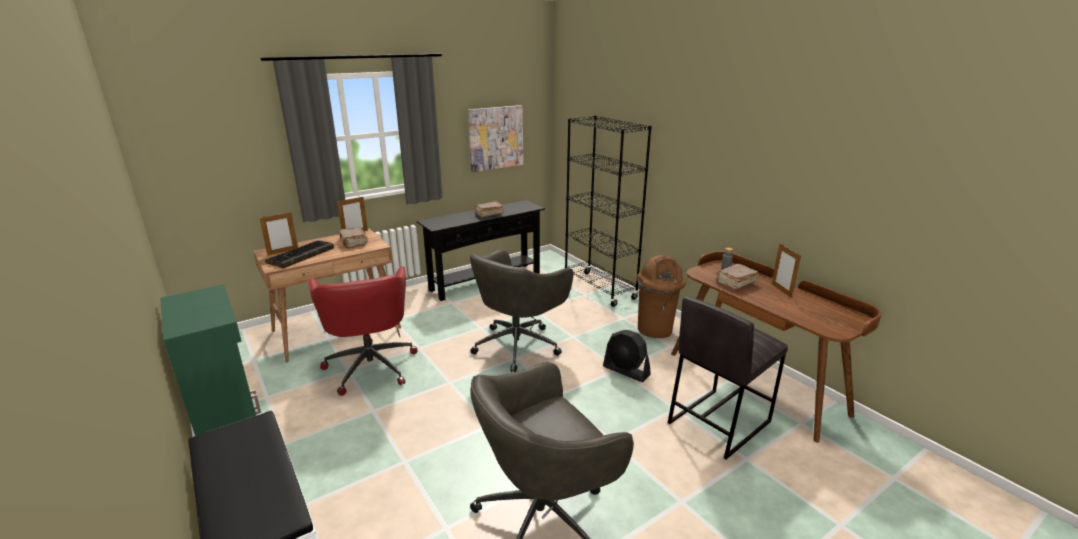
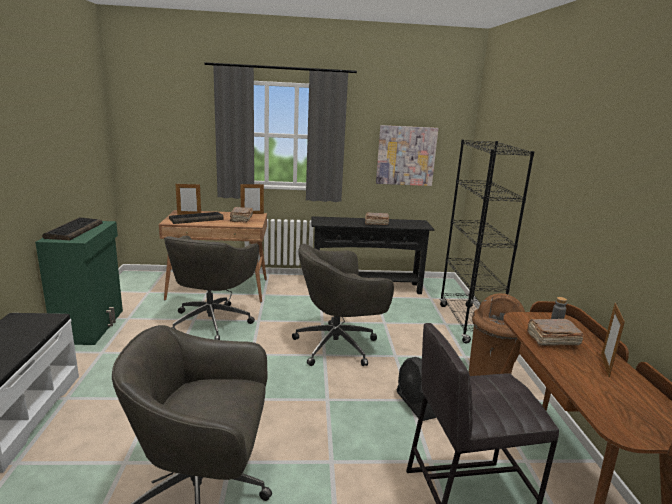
camera: 30 degrees right, 5 degrees down
red office chair [308,266,417,396] -> grey office chair [164,236,259,340]
none -> keyboard [42,217,102,240]

